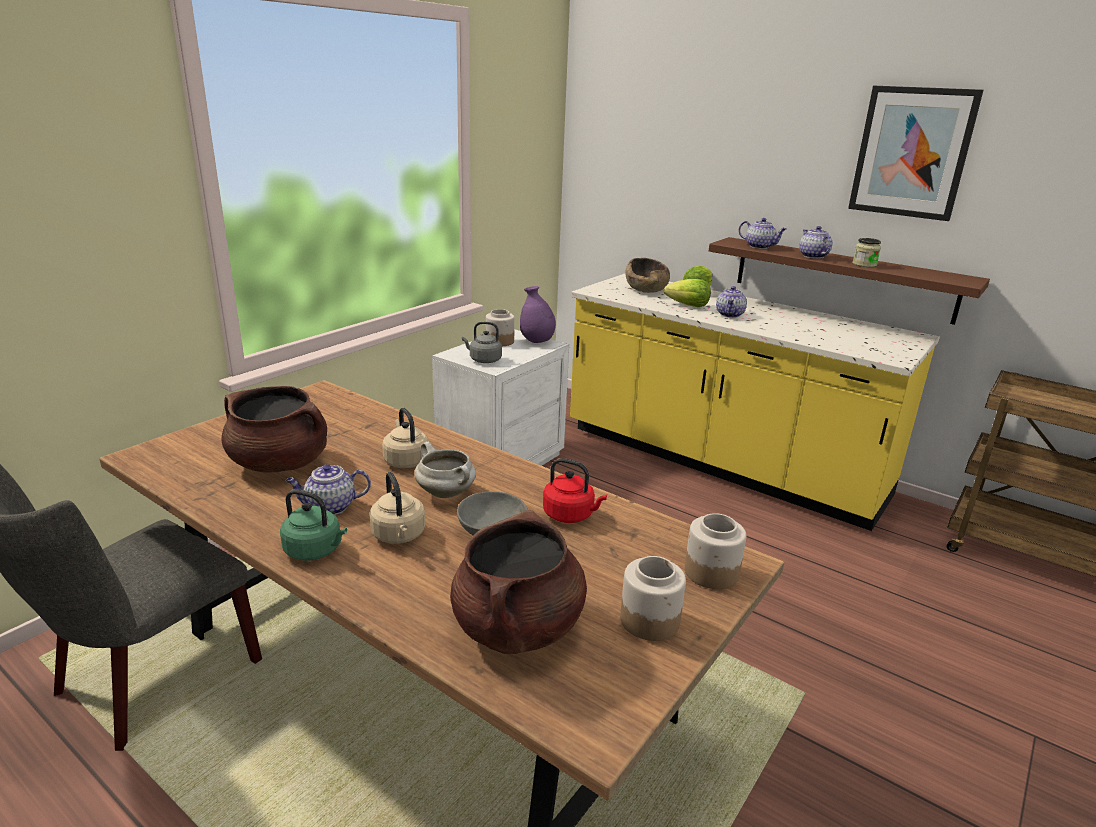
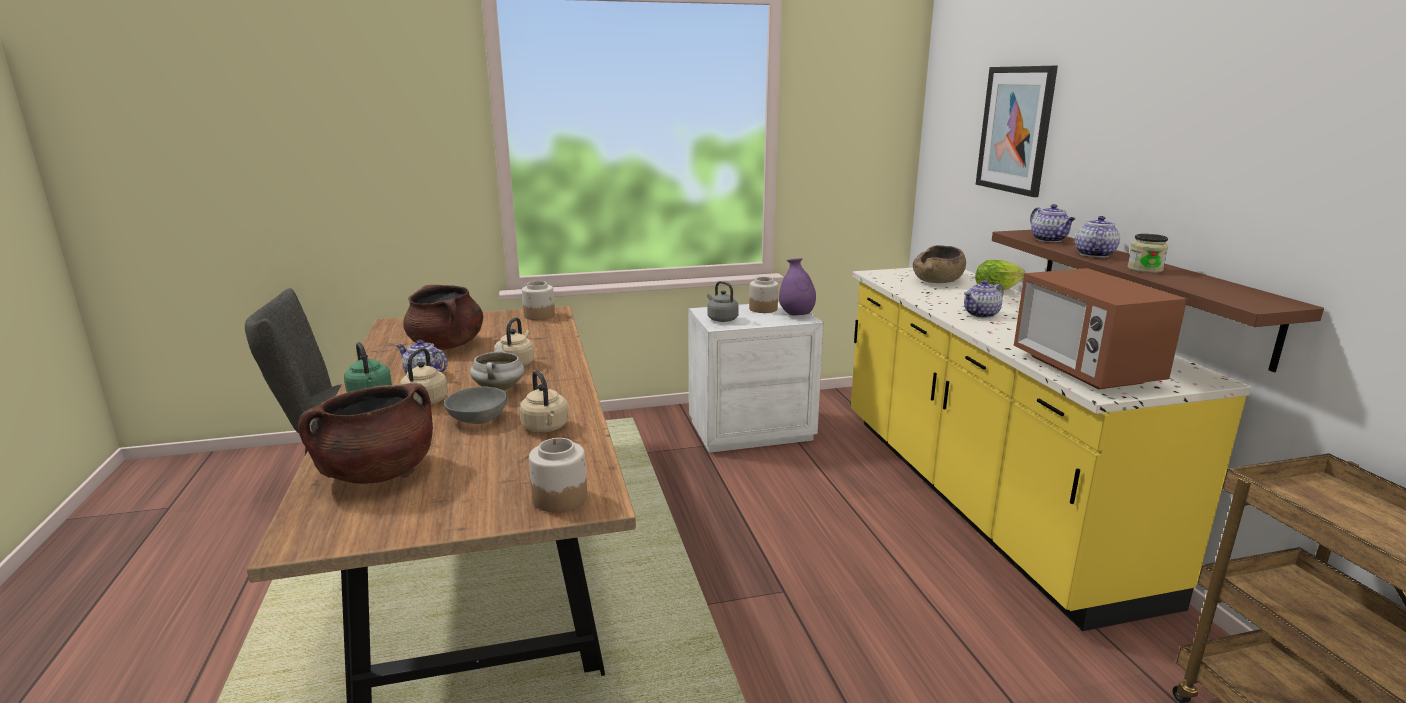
camera: 40 degrees right, 5 degrees down
red kettle [543,458,607,523] -> beige kettle [519,370,569,432]
jar [620,556,686,641] -> jar moved to [522,281,555,320]
lettuce [664,279,711,307] -> none
picture [848,86,984,221] -> picture moved to [976,66,1058,197]
none -> microwave [1014,268,1187,389]

